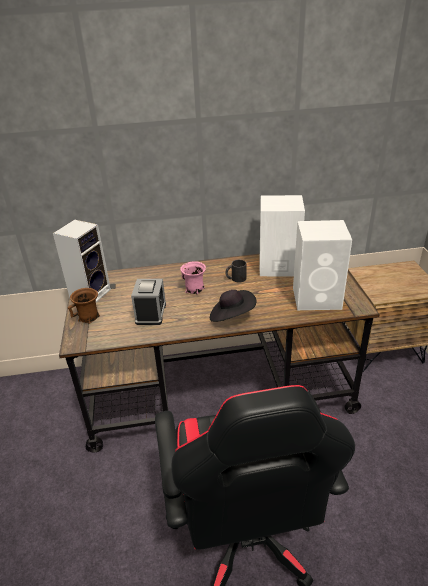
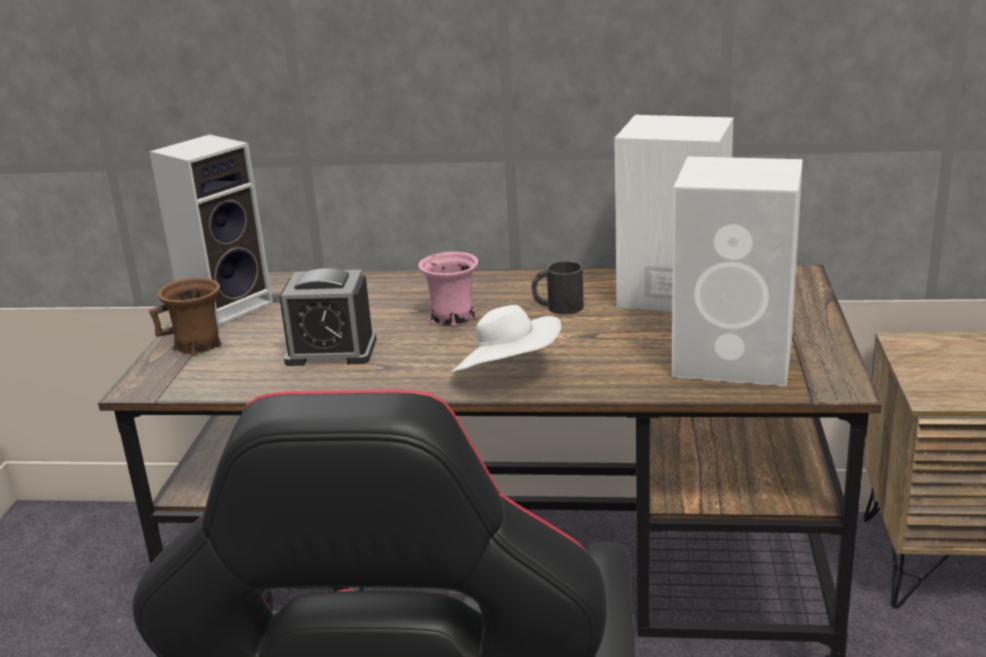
camera: 15 degrees right, 10 degrees down
alarm clock [131,279,166,325] -> alarm clock turned 75 degrees clockwise [279,268,377,366]
black hat [210,290,256,322] -> white hat [450,305,561,374]

